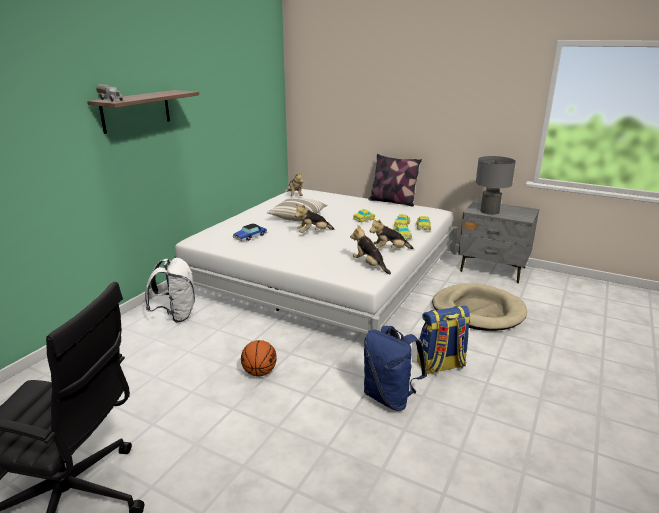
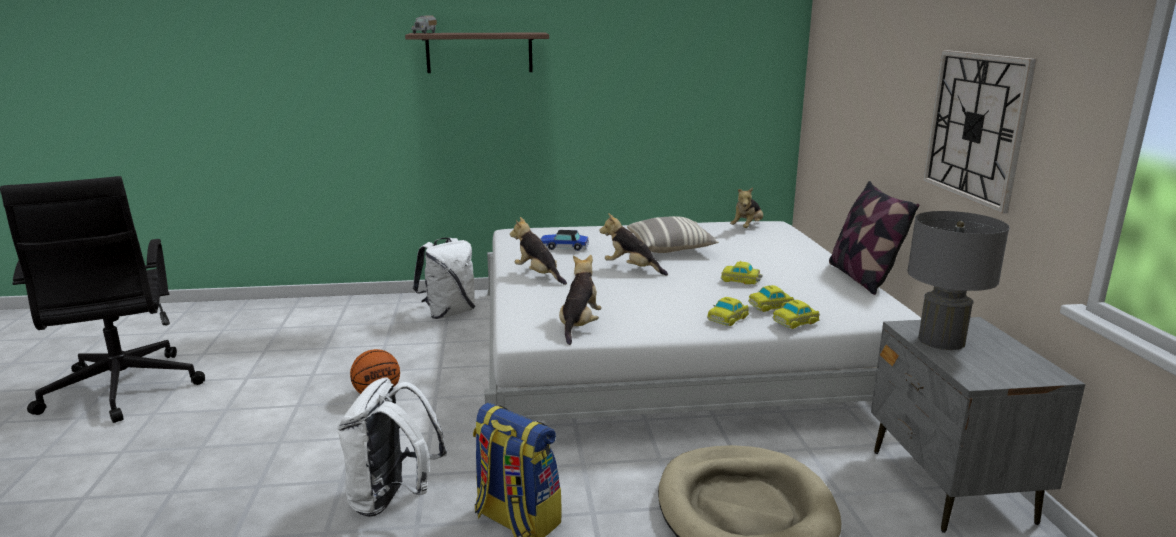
camera: 55 degrees right, 5 degrees down
blue backpack [364,326,427,411] -> white backpack [337,377,447,517]
plush toy [369,218,414,249] -> plush toy moved to [510,217,567,285]
none -> wall clock [923,50,1037,214]

